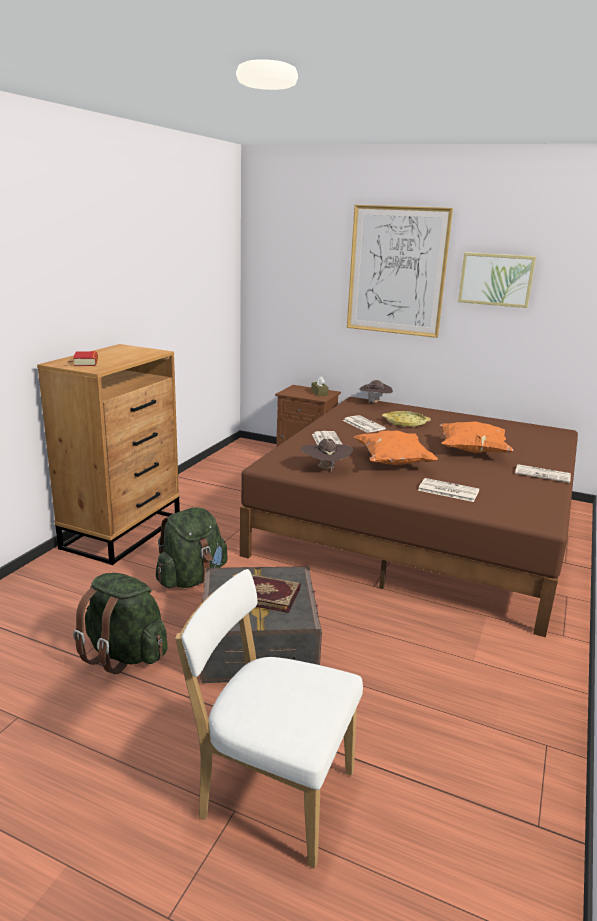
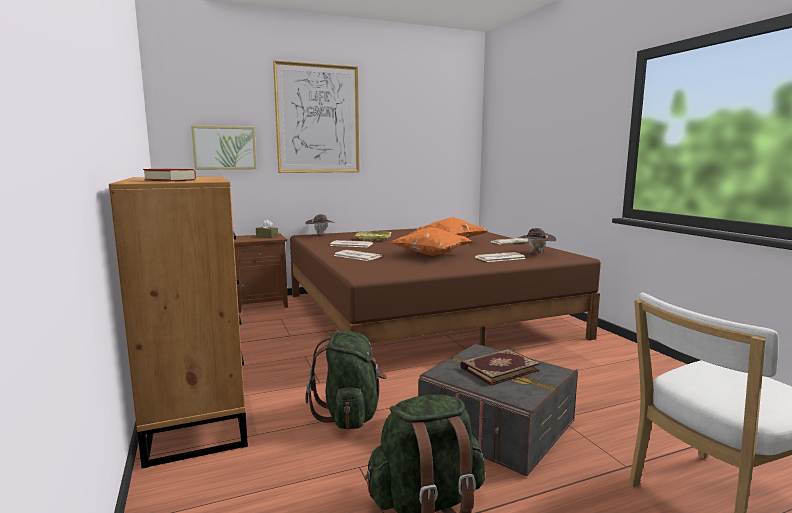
camera: 45 degrees left, 10 degrees down
brown hat [301,439,353,471] -> brown hat moved to [518,228,557,254]
picture [458,252,536,308] -> picture moved to [191,125,257,170]

